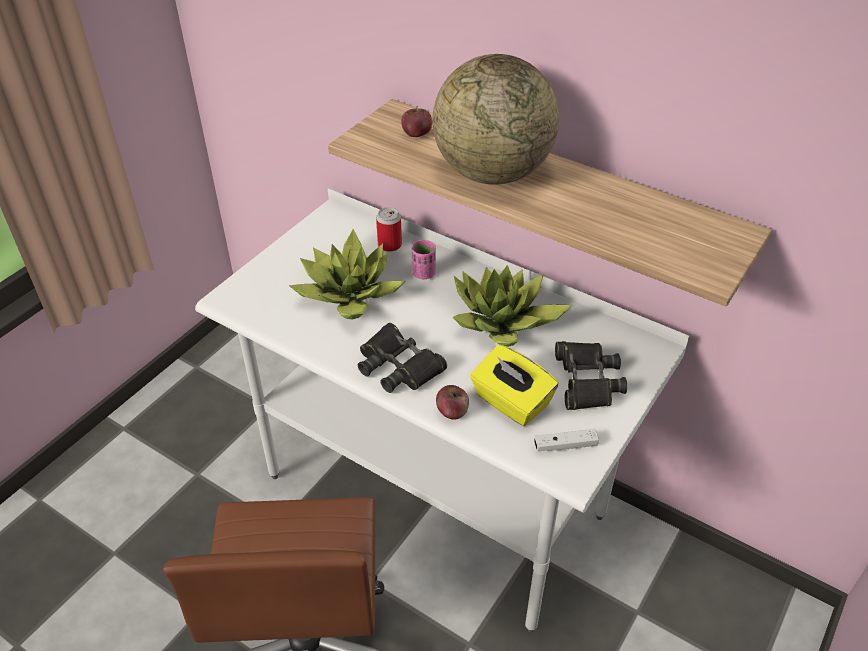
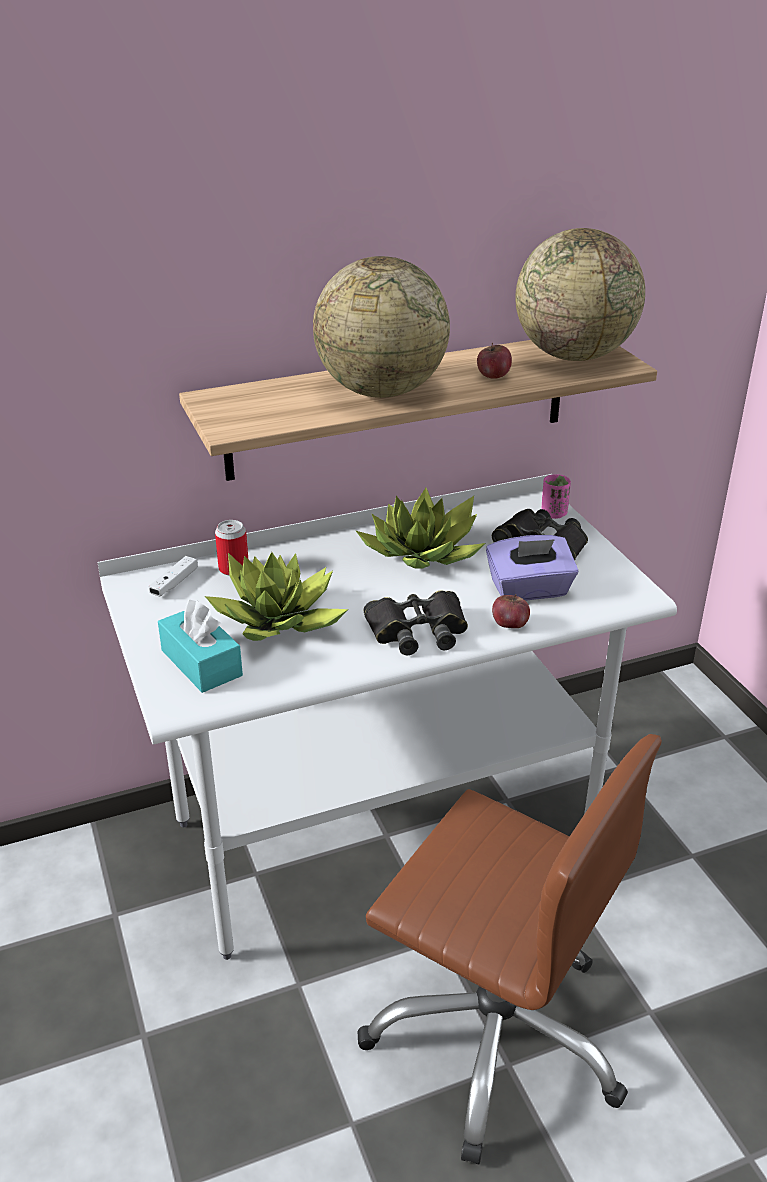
camera: 55 degrees left, 10 degrees down
apple [401,106,432,137] -> apple moved to [477,342,512,379]
pink cup [411,240,436,279] -> pink cup moved to [542,474,571,519]
yellow tissue box [470,345,559,426] -> purple tissue box [486,535,578,601]
white game controller [534,429,599,452] -> white game controller moved to [148,556,198,596]
none -> turquoise tissue box [158,600,243,693]
none -> globe [515,228,645,361]

